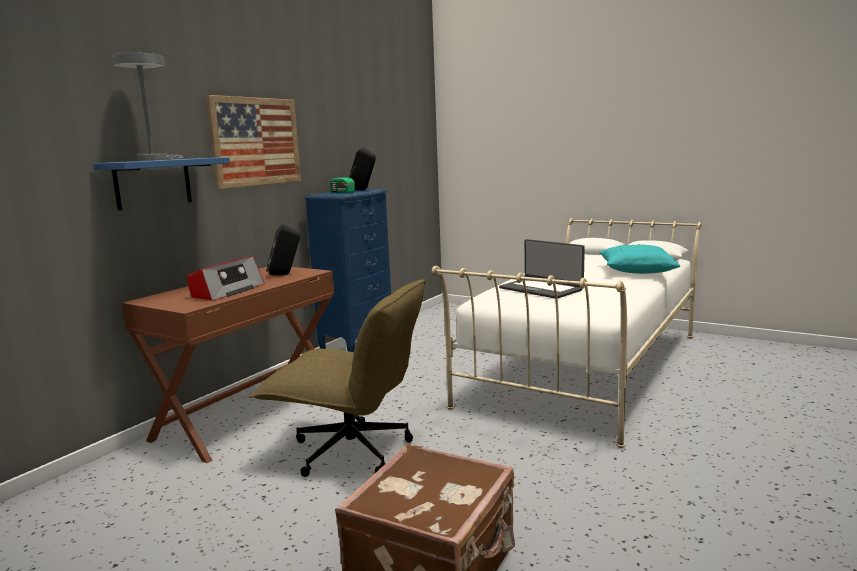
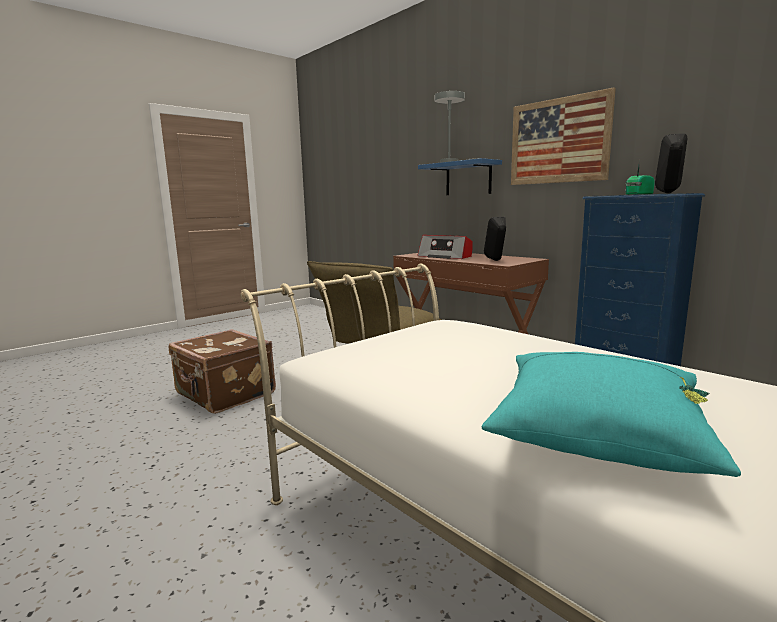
camera: 105 degrees right, 0 degrees up
laptop [499,239,585,298] -> none

